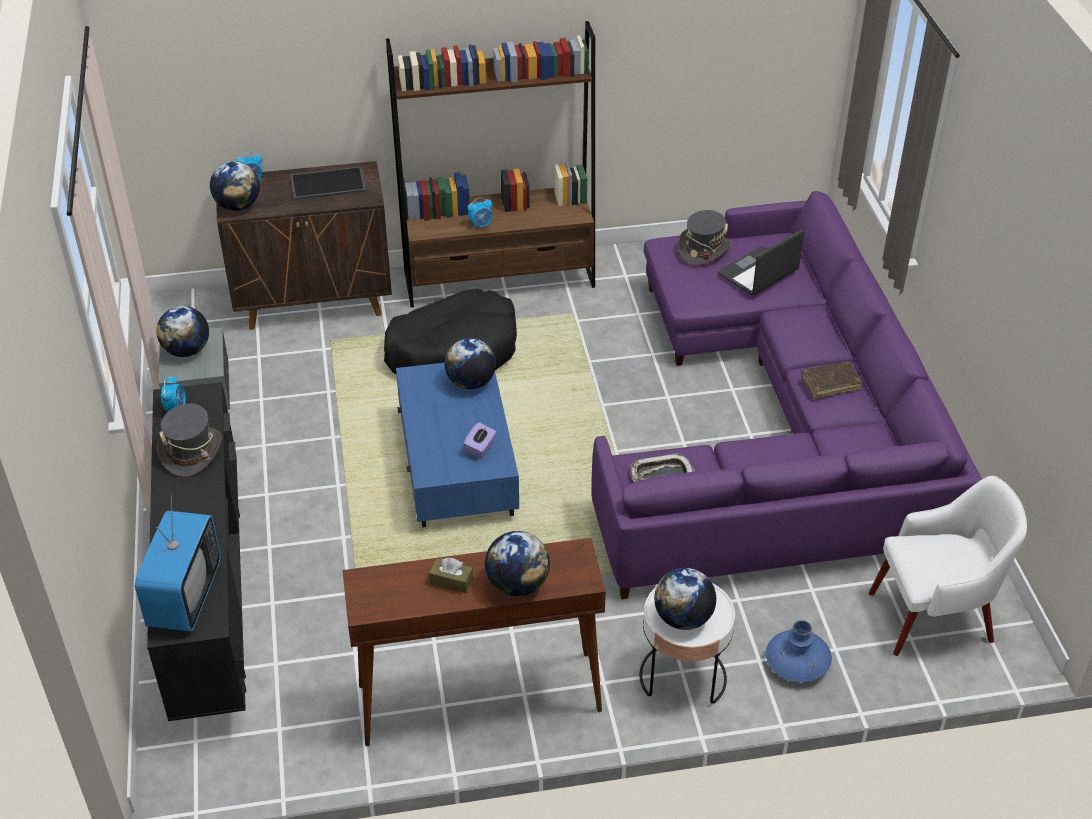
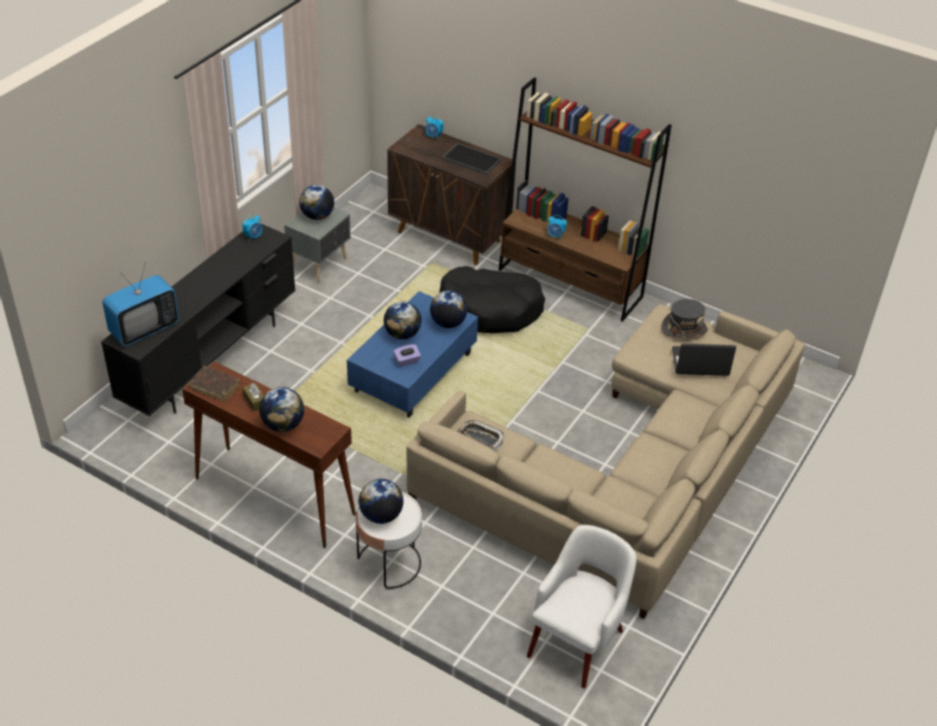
camera: 40 degrees right, 0 degrees up
grey hat [157,404,221,477] -> none
globe [210,161,260,211] -> globe moved to [384,301,422,339]
purple sofa [591,191,982,599] -> beige sofa [406,304,805,619]
blue vase [766,620,832,682] -> none
brown book [801,362,863,399] -> brown book moved to [189,366,241,402]
white armchair [869,476,1027,656] -> white armchair turned 90 degrees counterclockwise [527,525,637,688]

